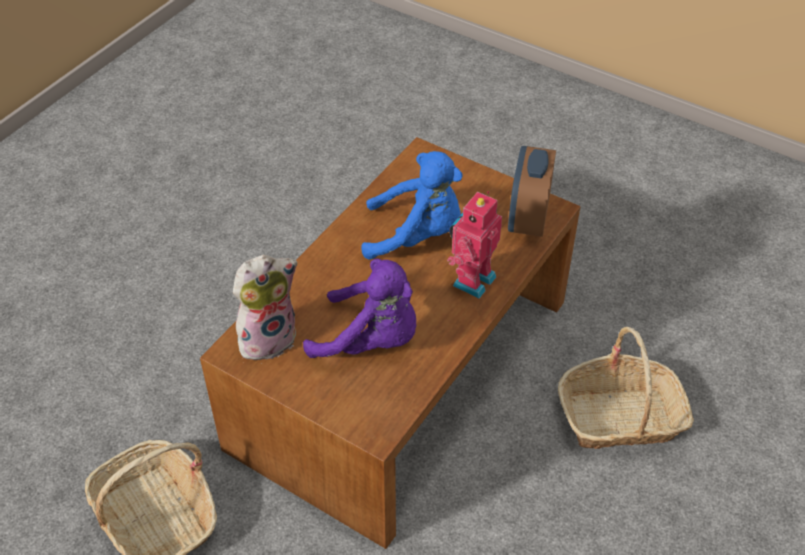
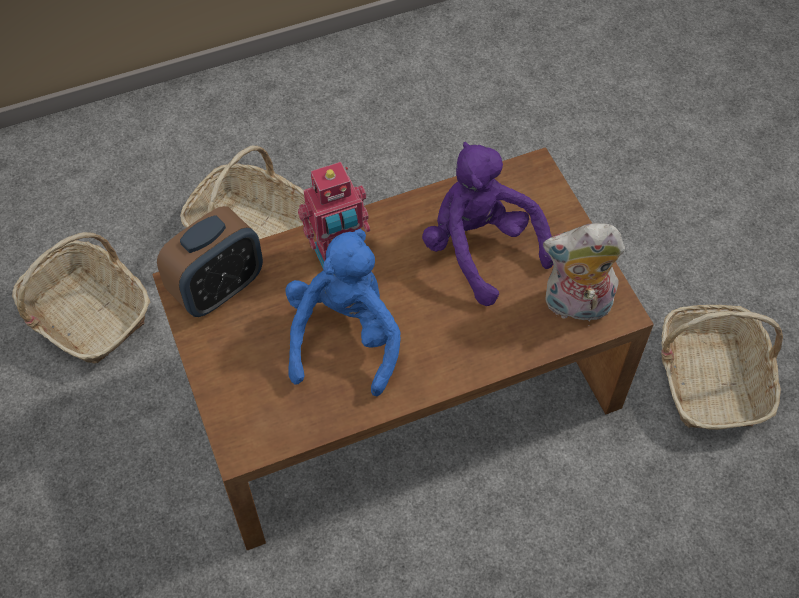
camera: 145 degrees left, 10 degrees up
blue plush toy [361,151,463,260] -> blue plush toy turned 60 degrees clockwise [285,229,401,396]
none -> basket [12,232,150,363]

